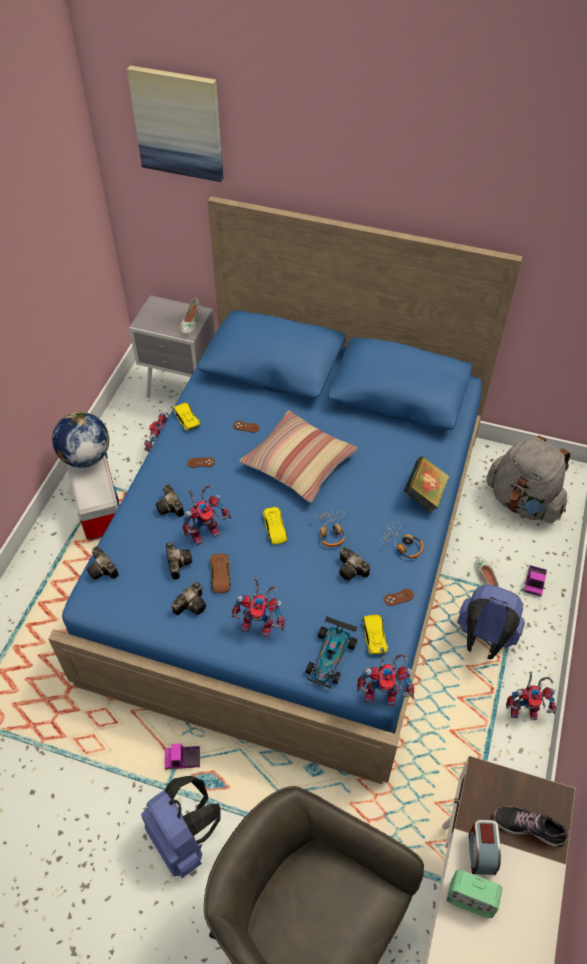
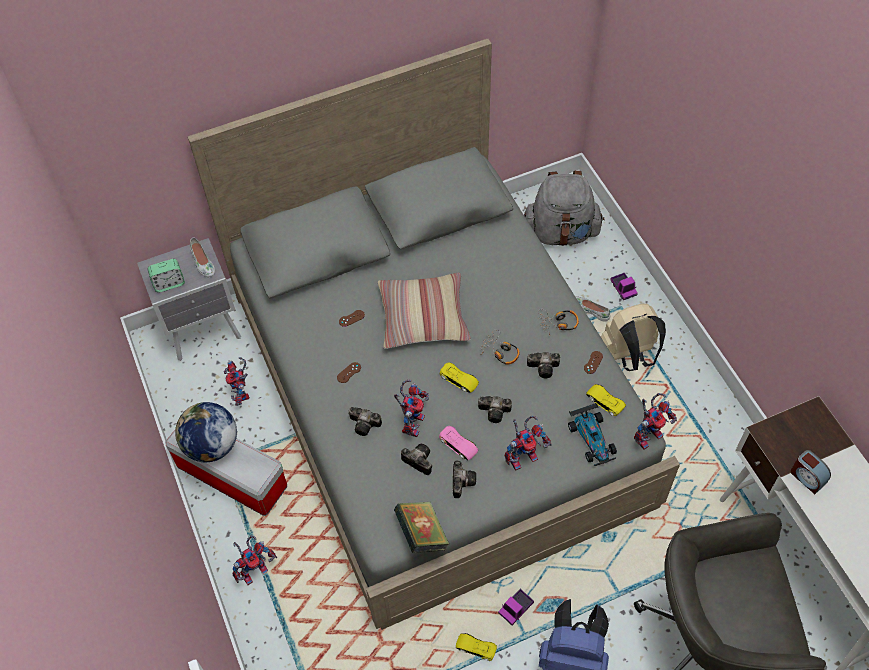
camera: 40 degrees left, 5 degrees up
blue bed [48,196,522,784] -> grey bed [188,39,680,630]
camera [87,546,119,580] -> camera moved to [478,396,512,423]
picture [127,65,223,182] -> none
yellow toy car [173,403,200,431] -> yellow toy car moved to [456,633,497,661]
brown toy car [210,553,231,593] -> pink toy car [439,426,478,460]
book [404,456,449,512] -> book moved to [394,502,449,553]
alarm clock [447,870,502,918] -> alarm clock moved to [148,259,185,292]
blue backpack [457,584,525,659] -> beige backpack [601,304,666,371]
shoe [493,806,569,847] -> none
toy robot [506,671,556,720] -> toy robot moved to [233,535,278,585]

